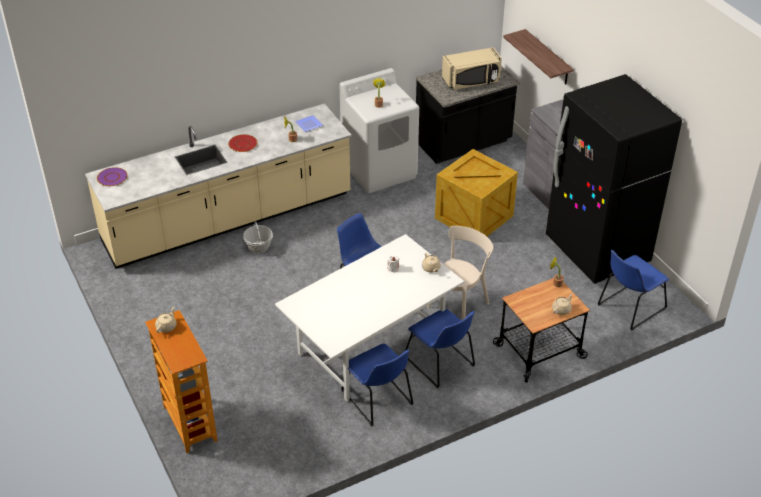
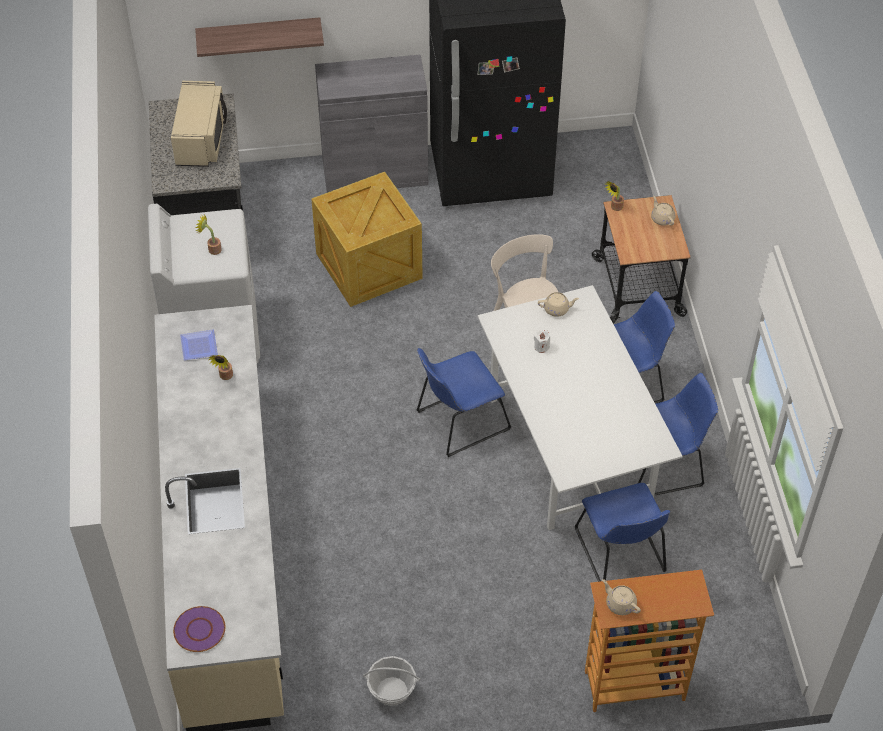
camera: 70 degrees left, 10 degrees up
red plate [228,134,257,152] -> none
basket [243,221,273,254] -> basket moved to [363,656,420,706]
blue chair [598,250,669,331] -> blue chair moved to [575,483,670,582]

